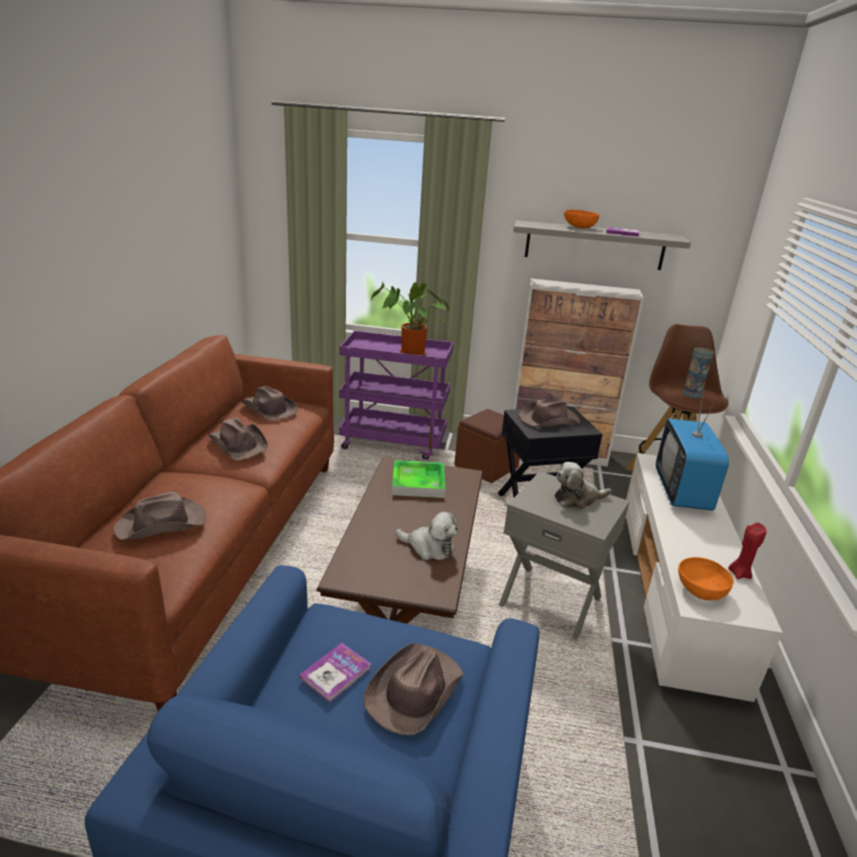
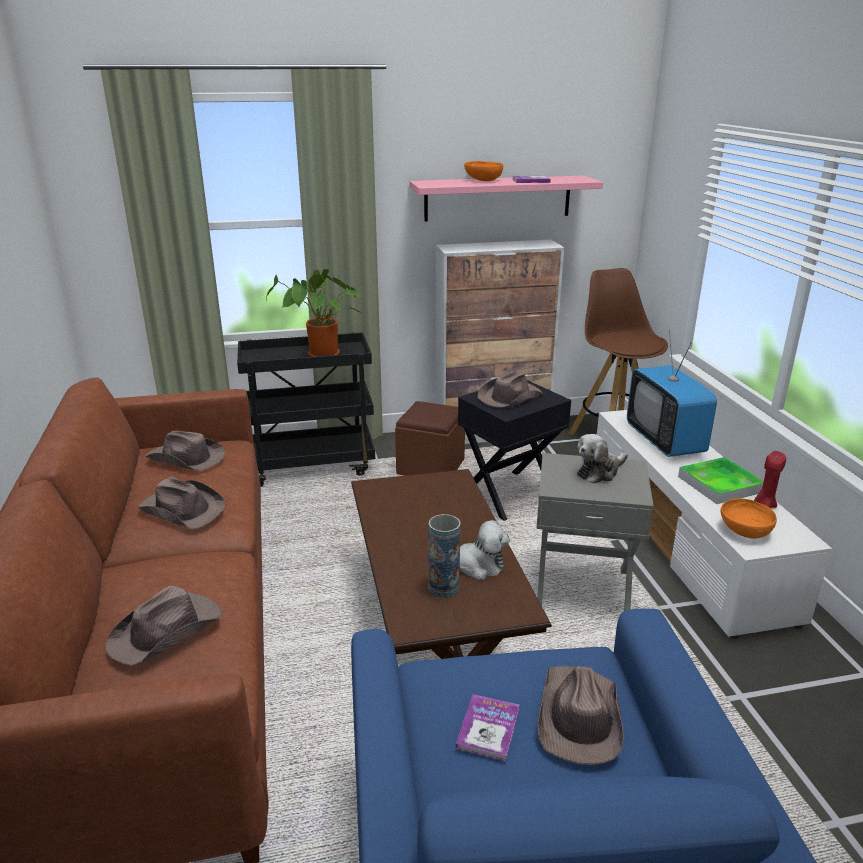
camera: 20 degrees left, 0 degrees up
purple cart [339,331,454,460] -> black cart [237,332,375,487]
tray [392,460,445,498] -> tray moved to [678,457,764,504]
grey shelf [513,220,691,270] -> pink shelf [410,176,603,221]
vase [683,348,714,398] -> vase moved to [428,514,461,598]

